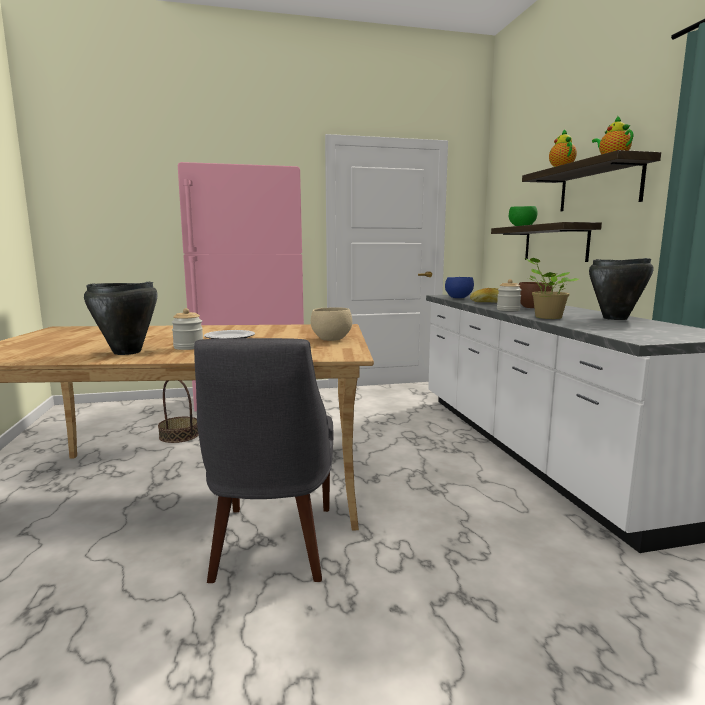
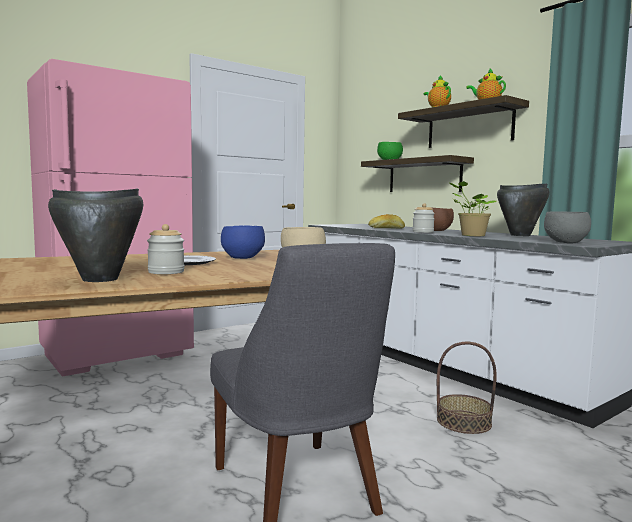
camera: 25 degrees left, 5 degrees down
basket [158,381,199,443] -> basket moved to [437,342,497,434]
blue bowl [445,277,474,298] -> blue bowl moved to [221,225,265,259]
none -> grey bowl [544,211,591,244]

